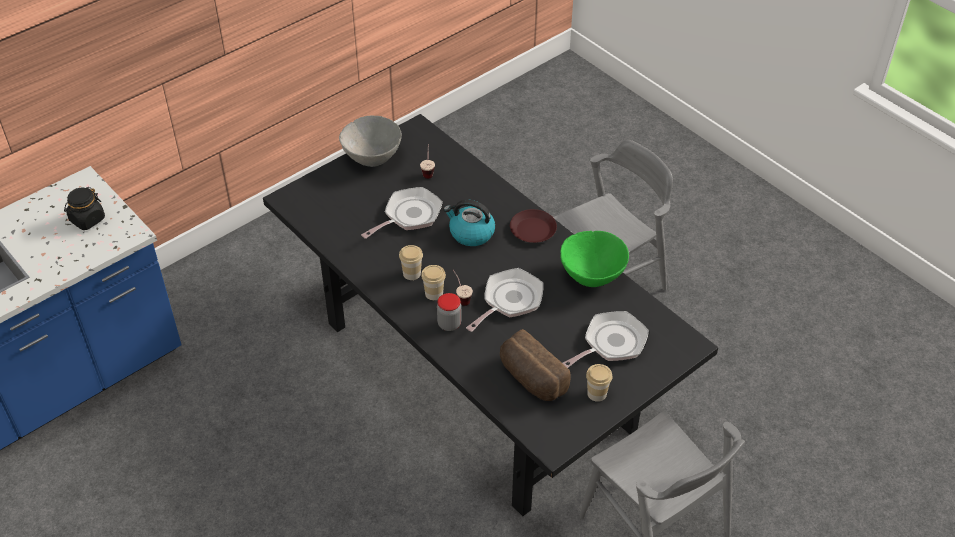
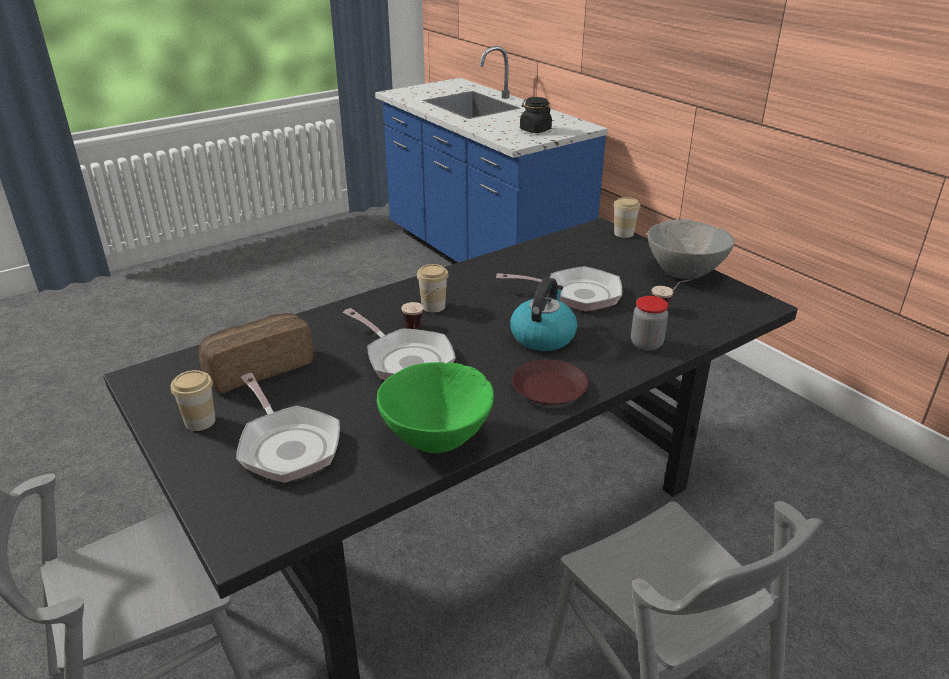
camera: 95 degrees right, 15 degrees down
frying pan [361,187,443,239] -> frying pan turned 45 degrees counterclockwise [496,266,622,312]
cup [399,245,423,280] -> cup moved to [614,197,640,238]
jar [437,293,461,331] -> jar moved to [631,296,668,351]

